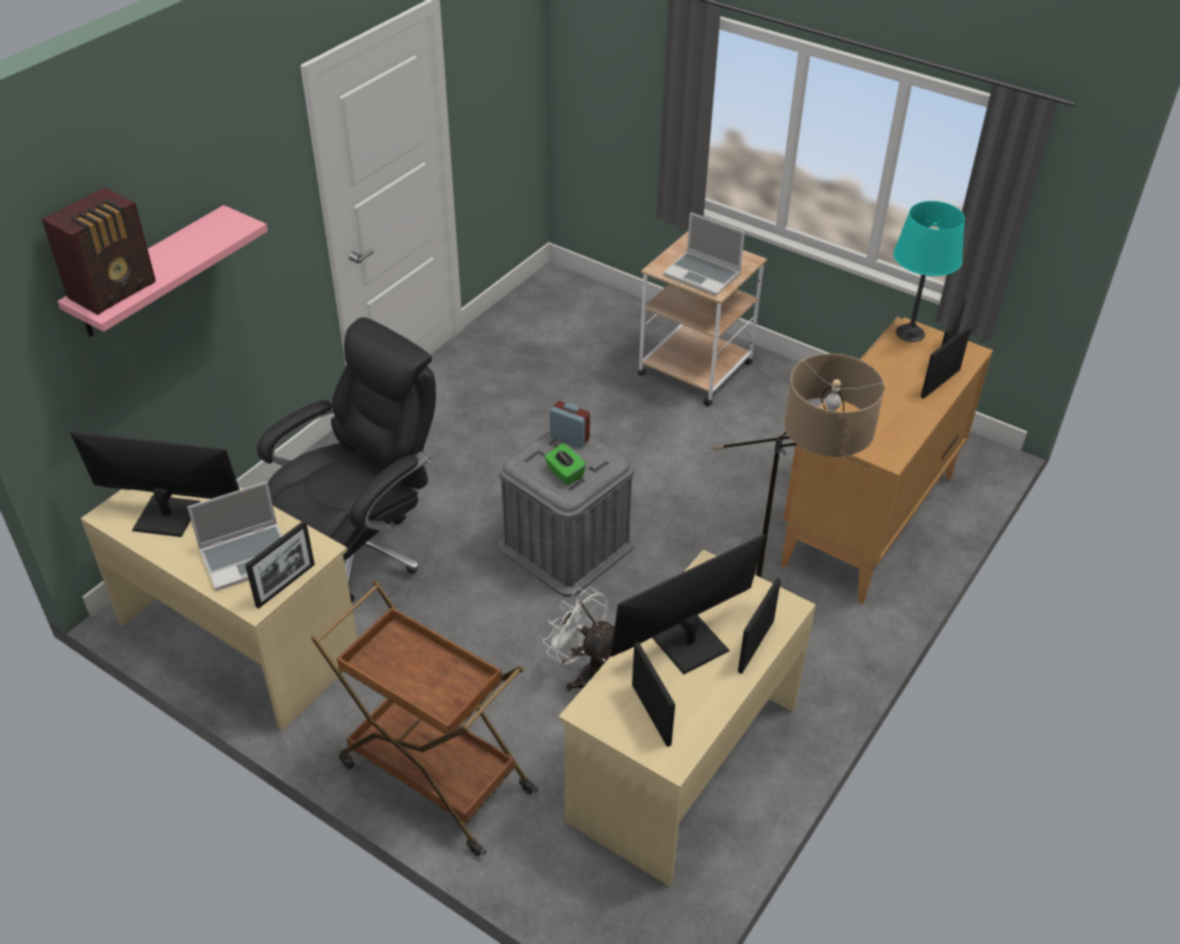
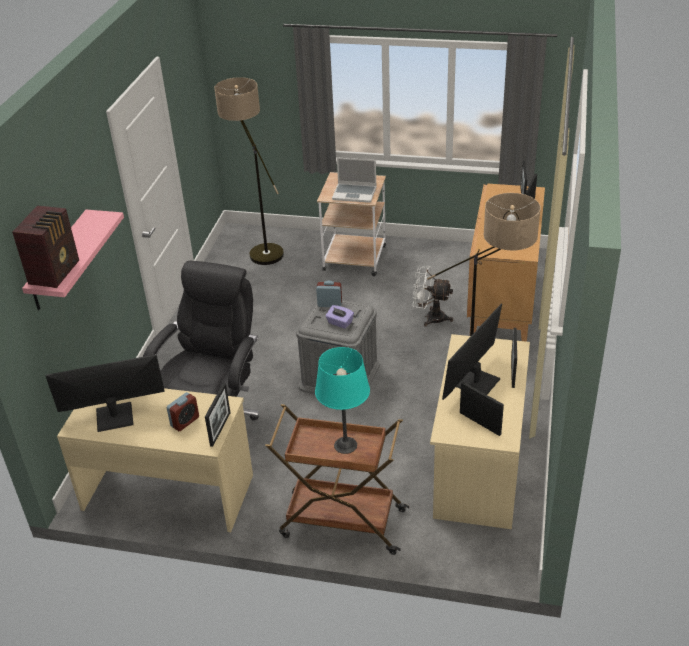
camera: 20 degrees left, 5 degrees down
laptop [187,482,282,590] -> alarm clock [167,392,199,431]
white fan [543,587,614,691] -> white fan moved to [412,266,453,327]
green tissue box [544,443,586,485] -> purple tissue box [325,305,354,329]
turquoise table lamp [893,201,965,342] -> turquoise table lamp moved to [315,347,370,454]
none -> floor lamp [214,77,284,265]

